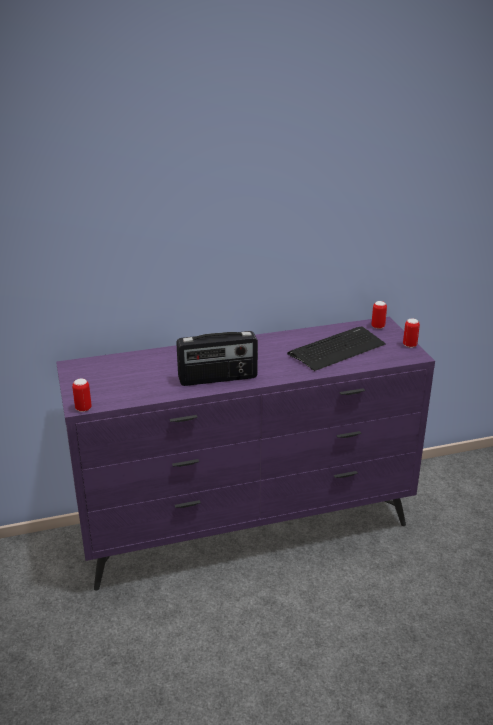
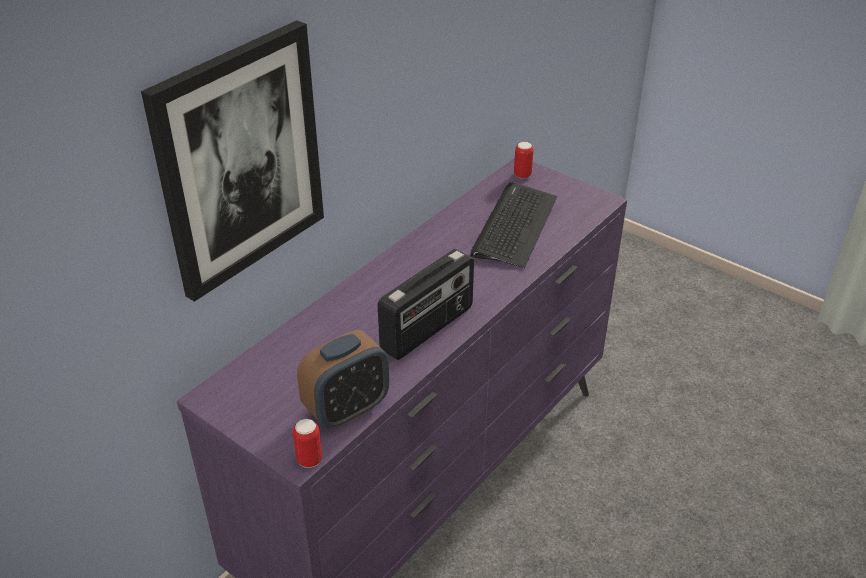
camera: 35 degrees left, 10 degrees up
can [403,318,420,348] -> none
none -> picture [141,20,324,302]
none -> alarm clock [297,330,389,428]

